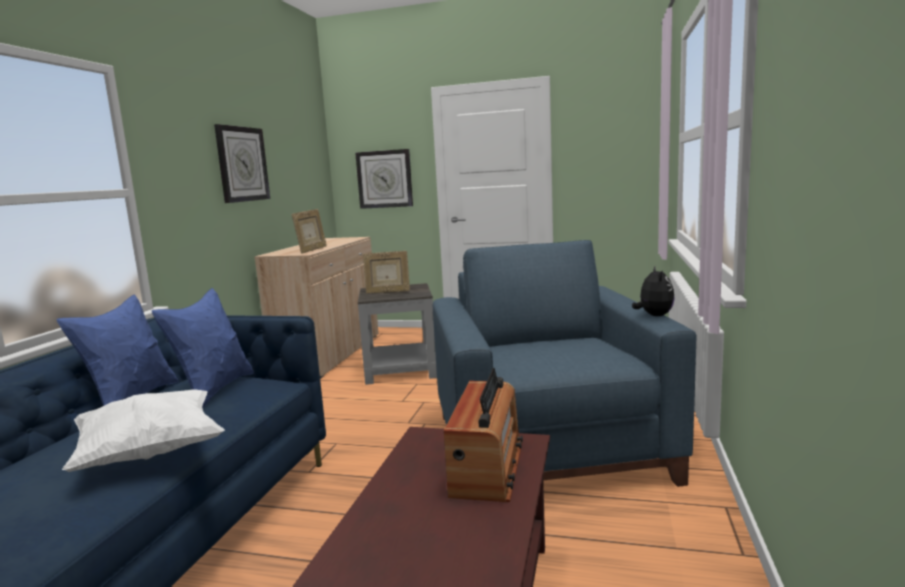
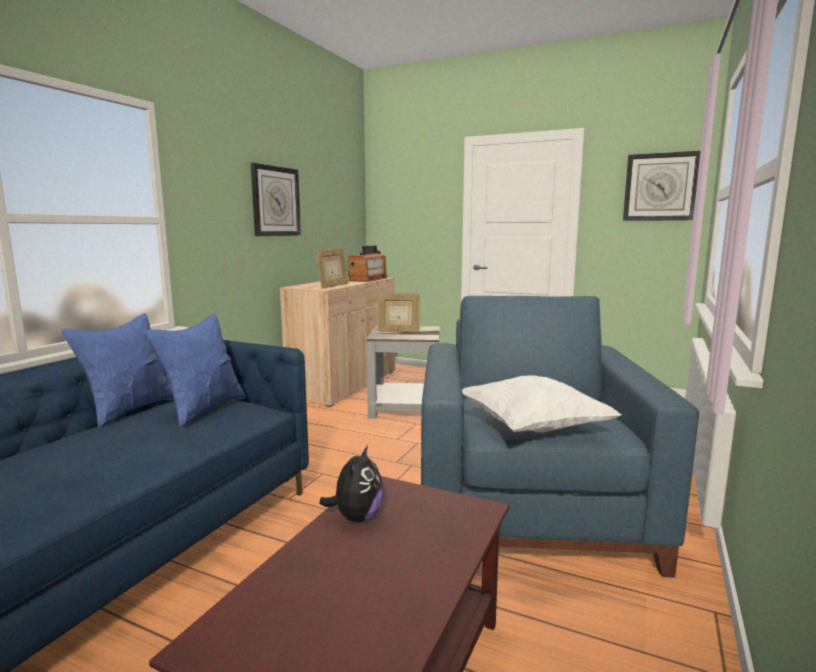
camera: 10 degrees right, 0 degrees up
white pillow [62,389,225,472] -> white pillow moved to [462,375,622,433]
wall clock [355,149,413,209] -> wall clock moved to [623,151,701,221]
radio [444,368,523,502] -> radio moved to [348,246,387,282]
plush toy [632,267,675,316] -> plush toy moved to [319,445,383,522]

